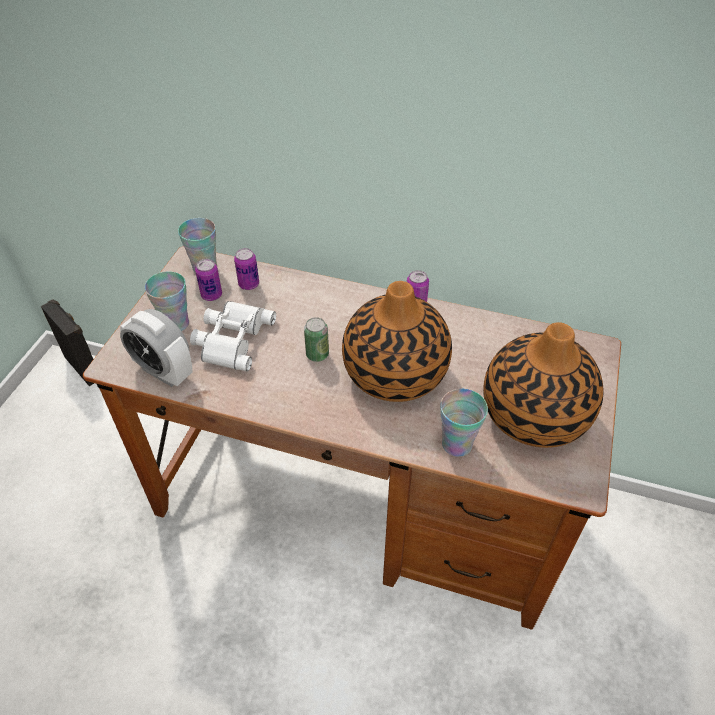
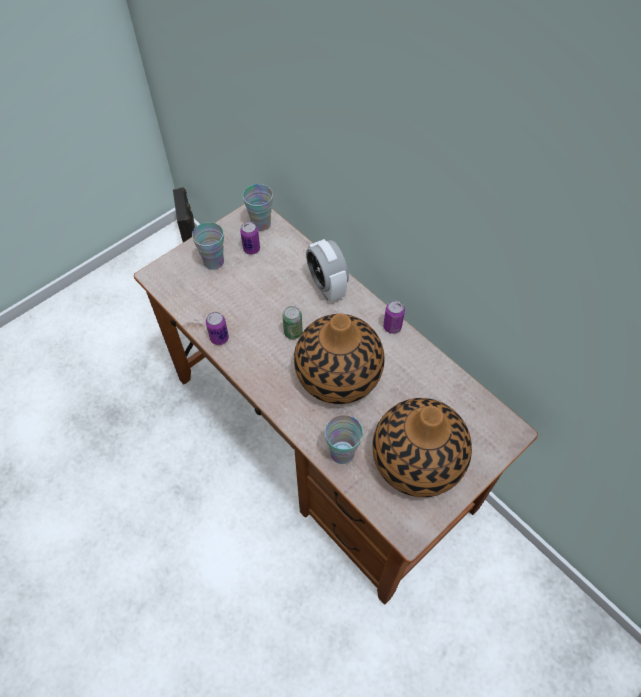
camera: 30 degrees right, 10 degrees up
alarm clock [120,309,193,387] -> alarm clock moved to [306,239,349,302]
white binoculars [190,301,276,371] -> none
can [234,248,259,290] -> can moved to [206,312,229,345]

